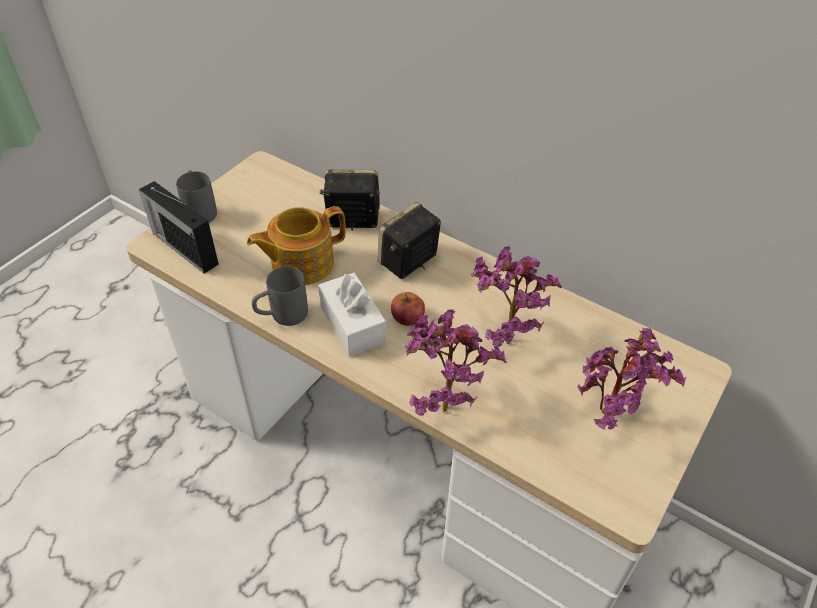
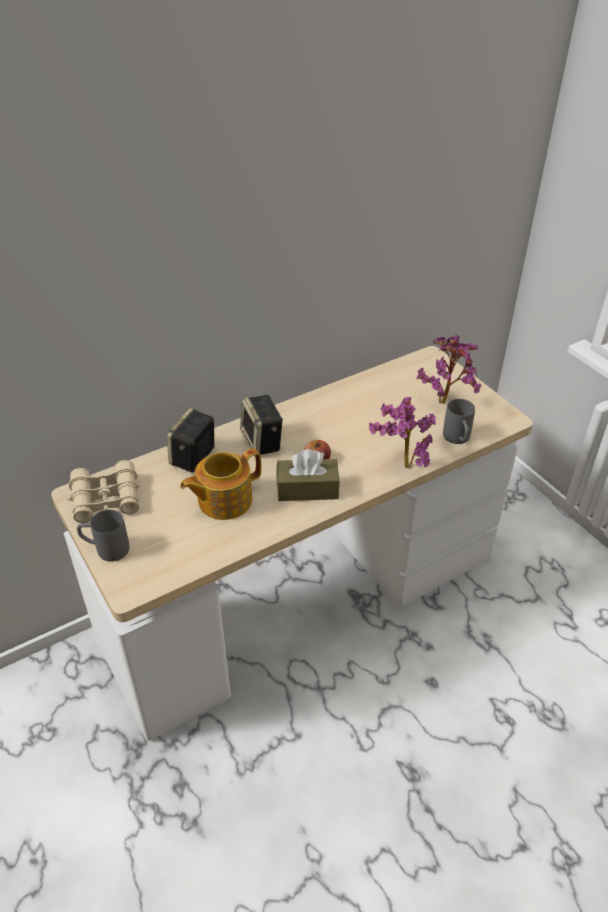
camera: 65 degrees left, 5 degrees down
radio [139,181,219,274] -> none
teapot [247,206,346,285] -> teapot turned 60 degrees clockwise [180,448,261,520]
grey mug [252,266,308,326] -> grey mug moved to [443,399,475,444]
white tissue box [318,272,386,357] -> brown tissue box [276,449,340,501]
potted plant [471,246,562,347] -> none
none -> beige binoculars [67,460,141,523]

